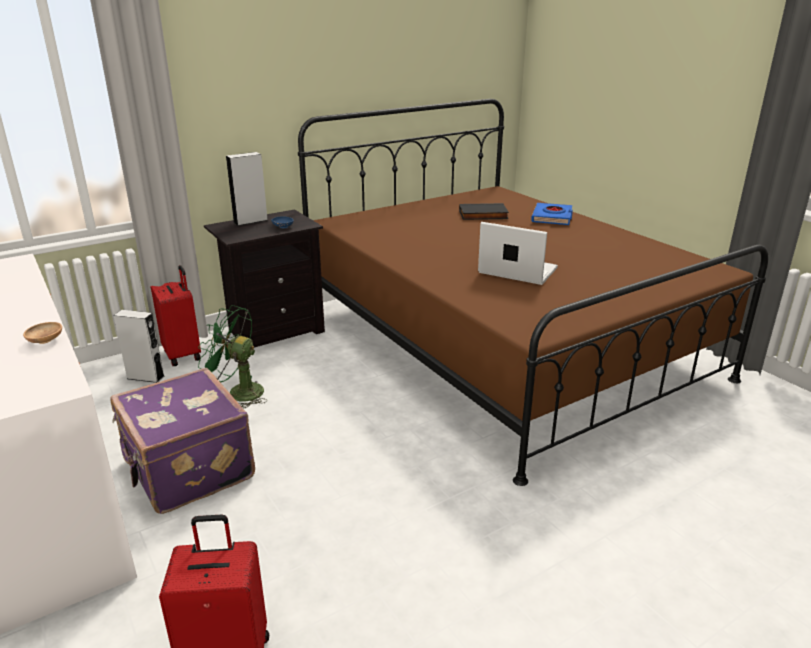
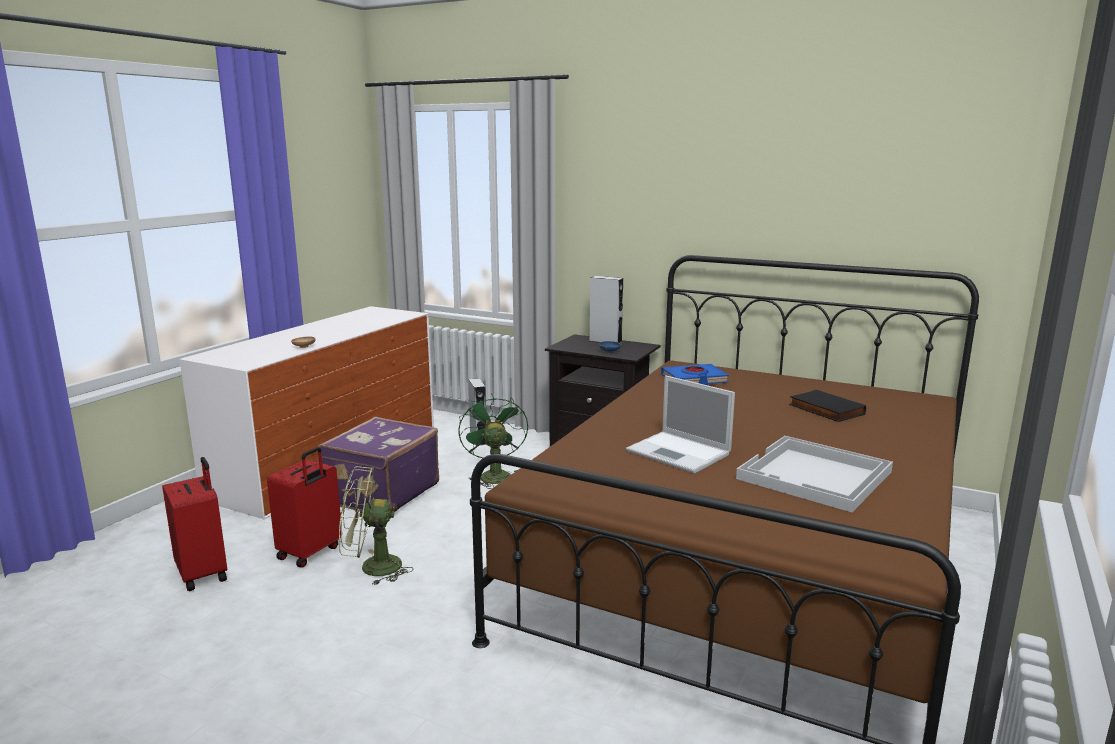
camera: 60 degrees right, 10 degrees down
red suitcase [151,265,201,366] -> red suitcase moved to [267,447,341,568]
laptop [478,222,558,285] -> laptop turned 135 degrees clockwise [626,375,735,474]
blue book [531,203,573,225] -> blue book moved to [661,364,729,385]
none -> green fan [339,466,414,585]
none -> white tray [736,436,893,512]

